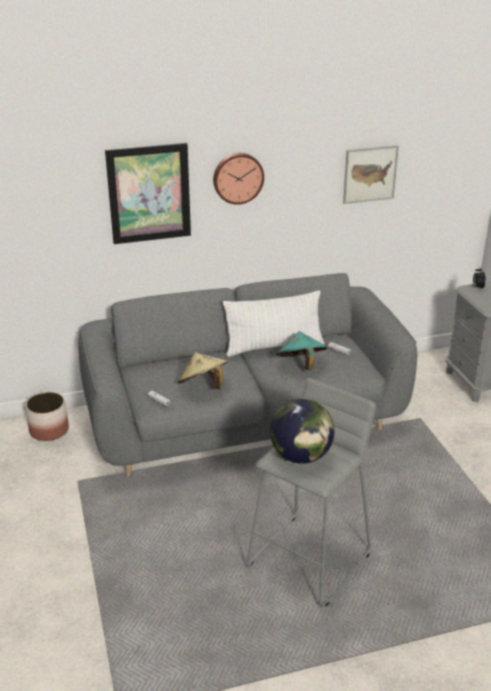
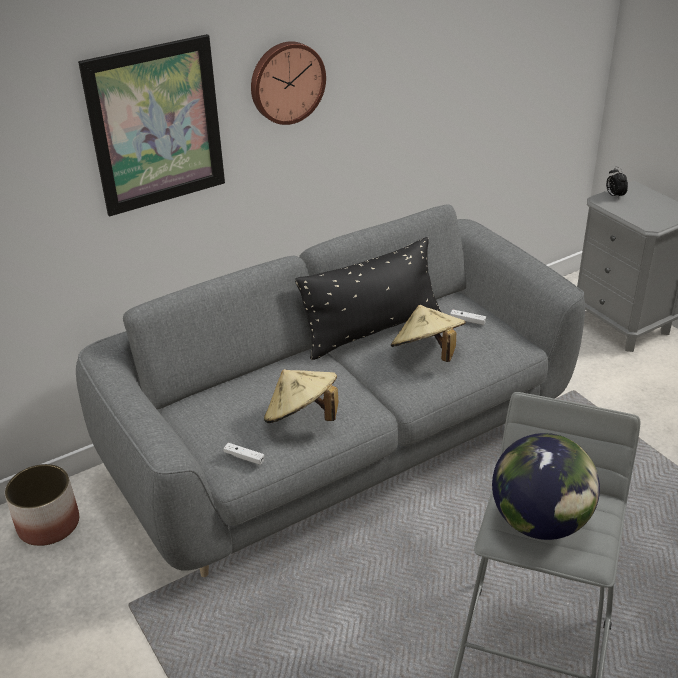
camera: 15 degrees left, 5 degrees up
white pillow [223,290,324,357] -> black pillow [295,237,441,360]
turquoise hat [276,331,328,370] -> beige hat [391,305,466,362]
picture [343,145,399,204] -> none

